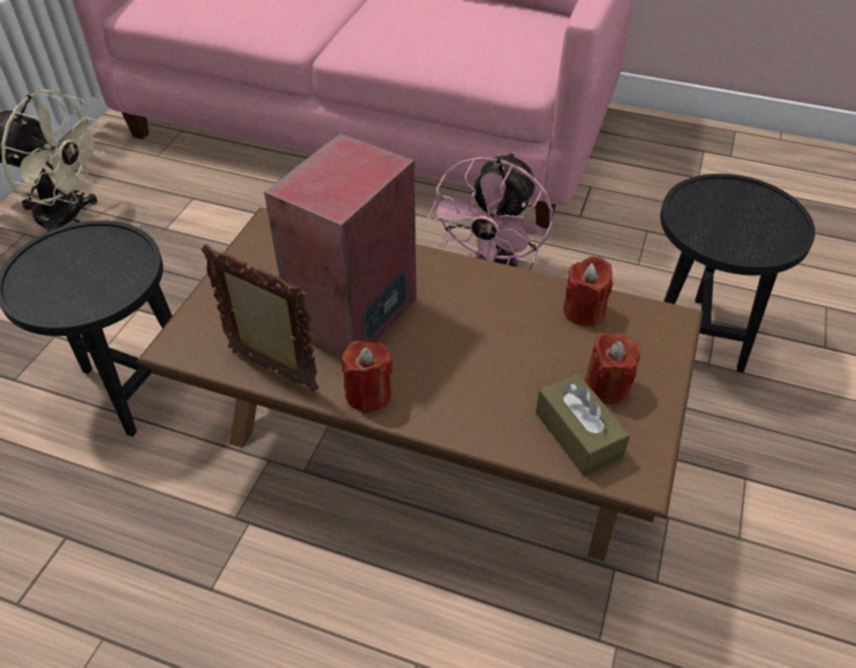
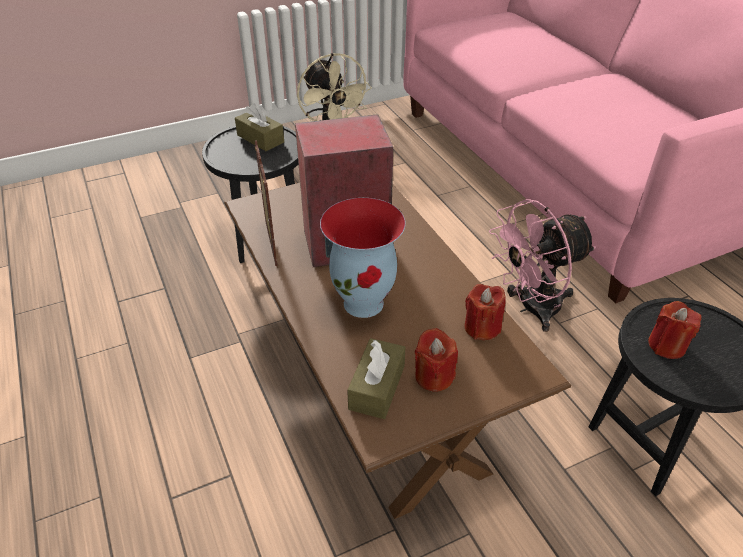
camera: 45 degrees right, 5 degrees down
red candle [342,340,393,413] -> red candle moved to [648,301,702,359]
none -> brown tissue box [235,103,284,151]
none -> vase [320,198,406,318]

